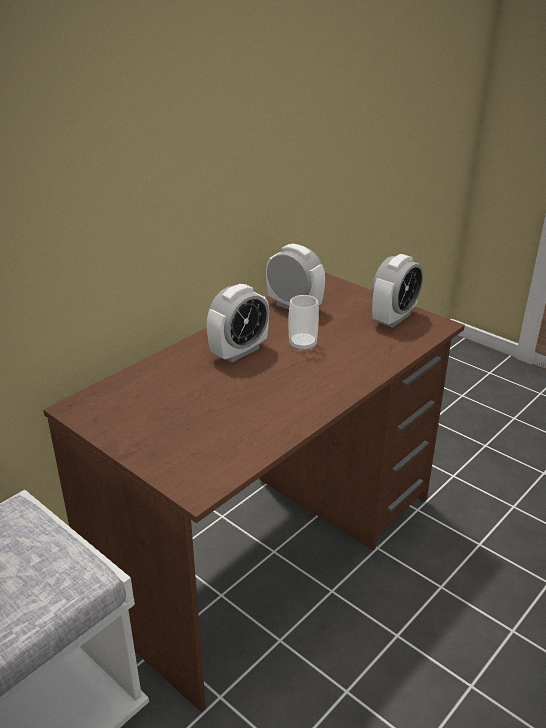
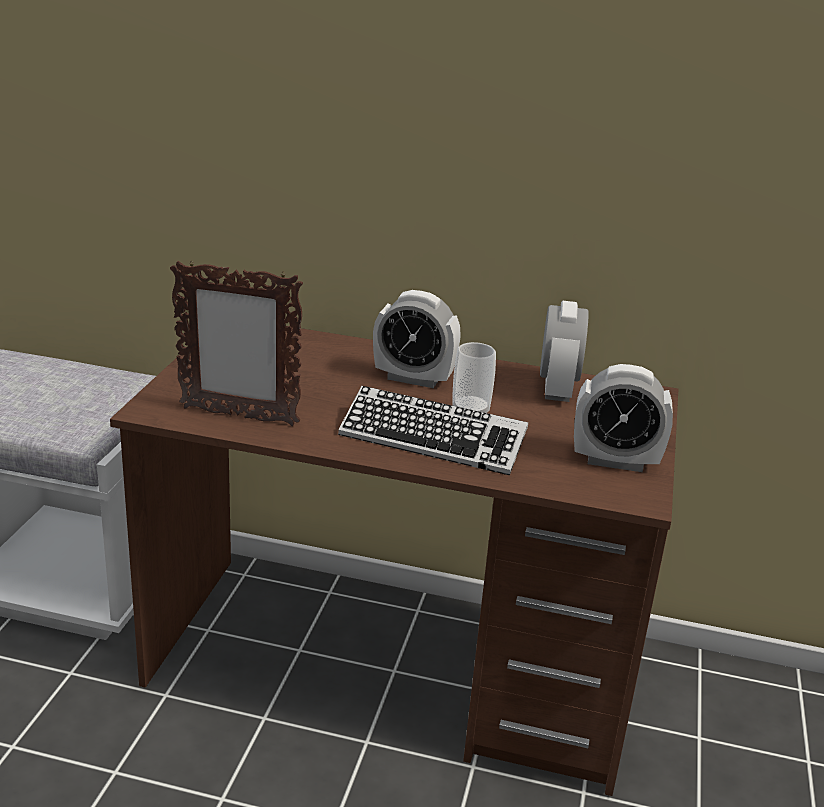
camera: 60 degrees right, 5 degrees down
none -> picture frame [170,261,303,426]
none -> keyboard [338,386,528,476]

